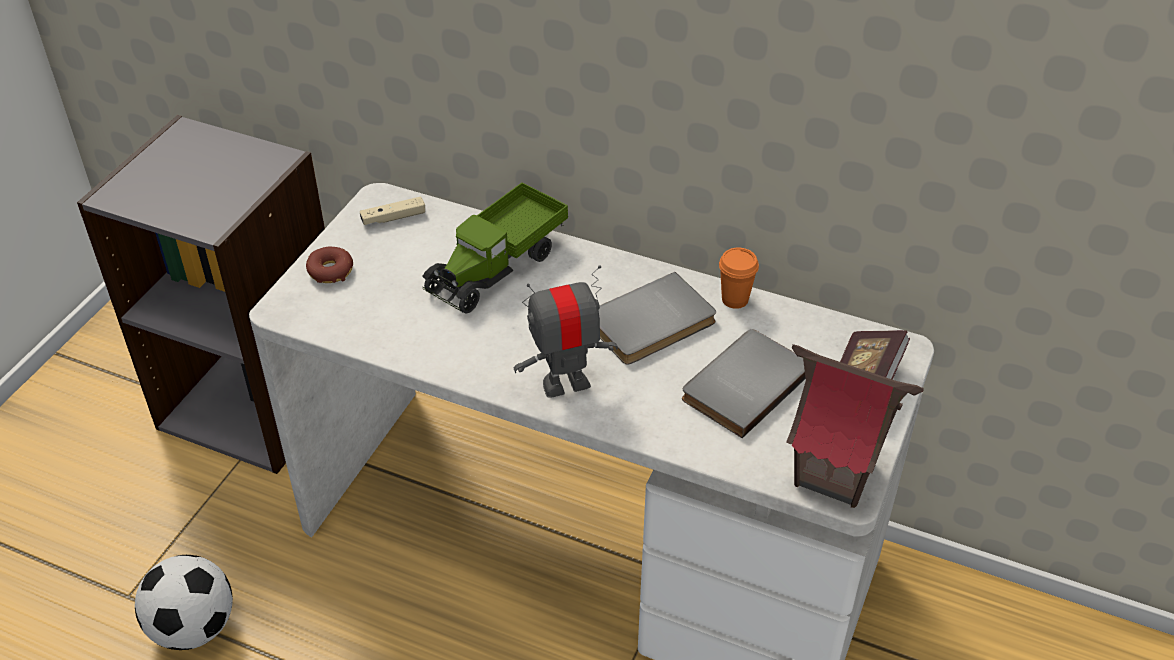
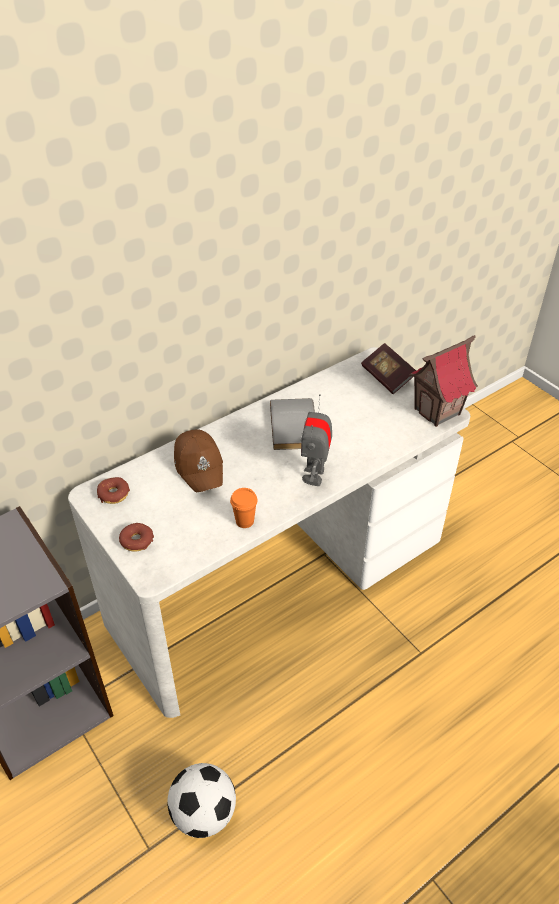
camera: 60 degrees left, 0 degrees up
beige game controller [360,196,425,225] -> donut [97,477,130,504]
toy truck [422,182,568,314] -> brown cap [174,429,223,492]
grey book [682,329,806,438] -> none
orange cup [719,248,759,309] -> orange cup moved to [230,488,258,528]

